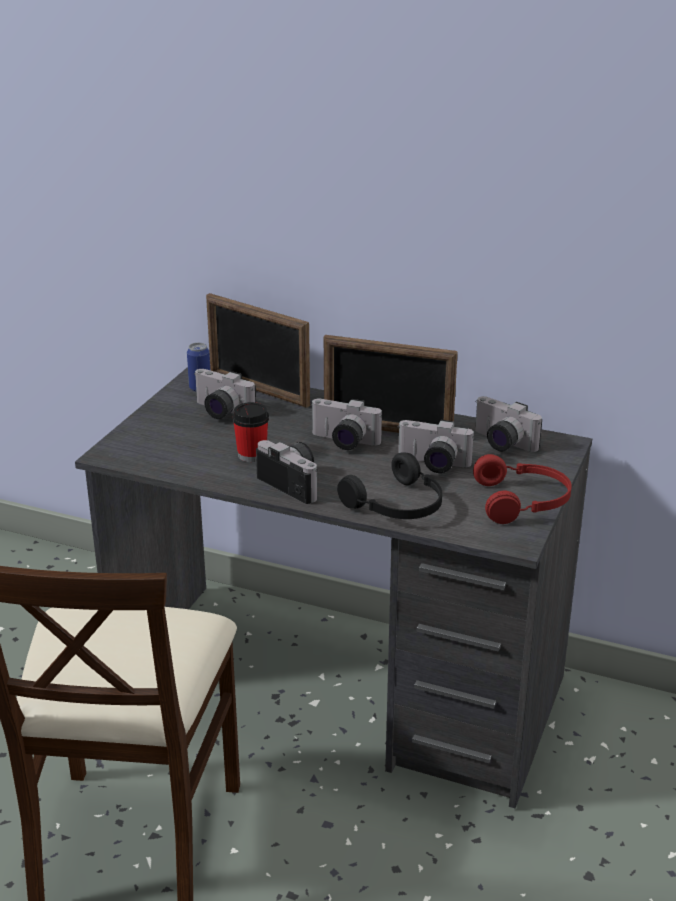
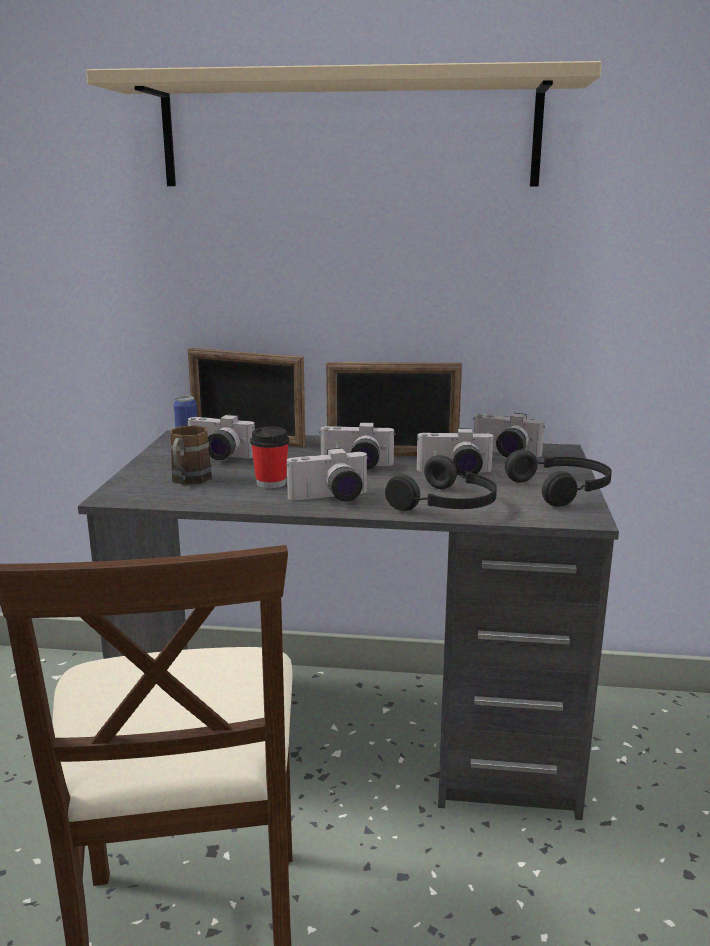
camera: 15 degrees left, 10 degrees down
camera [256,440,318,504] -> camera turned 135 degrees clockwise [286,448,369,501]
red headphones [473,454,572,524] -> black headphones [505,450,612,507]
none -> beige shelf [86,61,602,186]
none -> brown mug [170,425,212,485]

